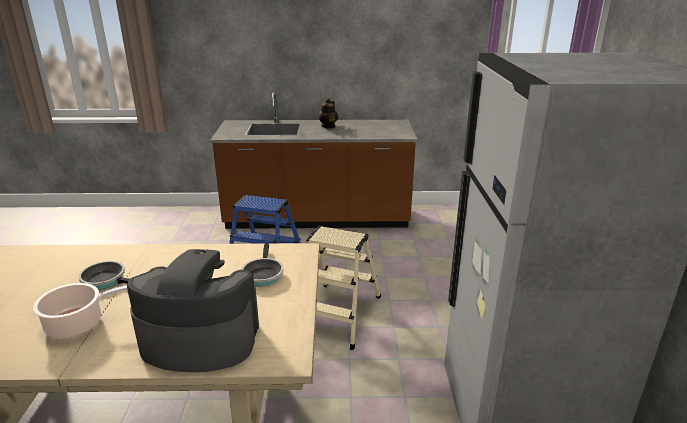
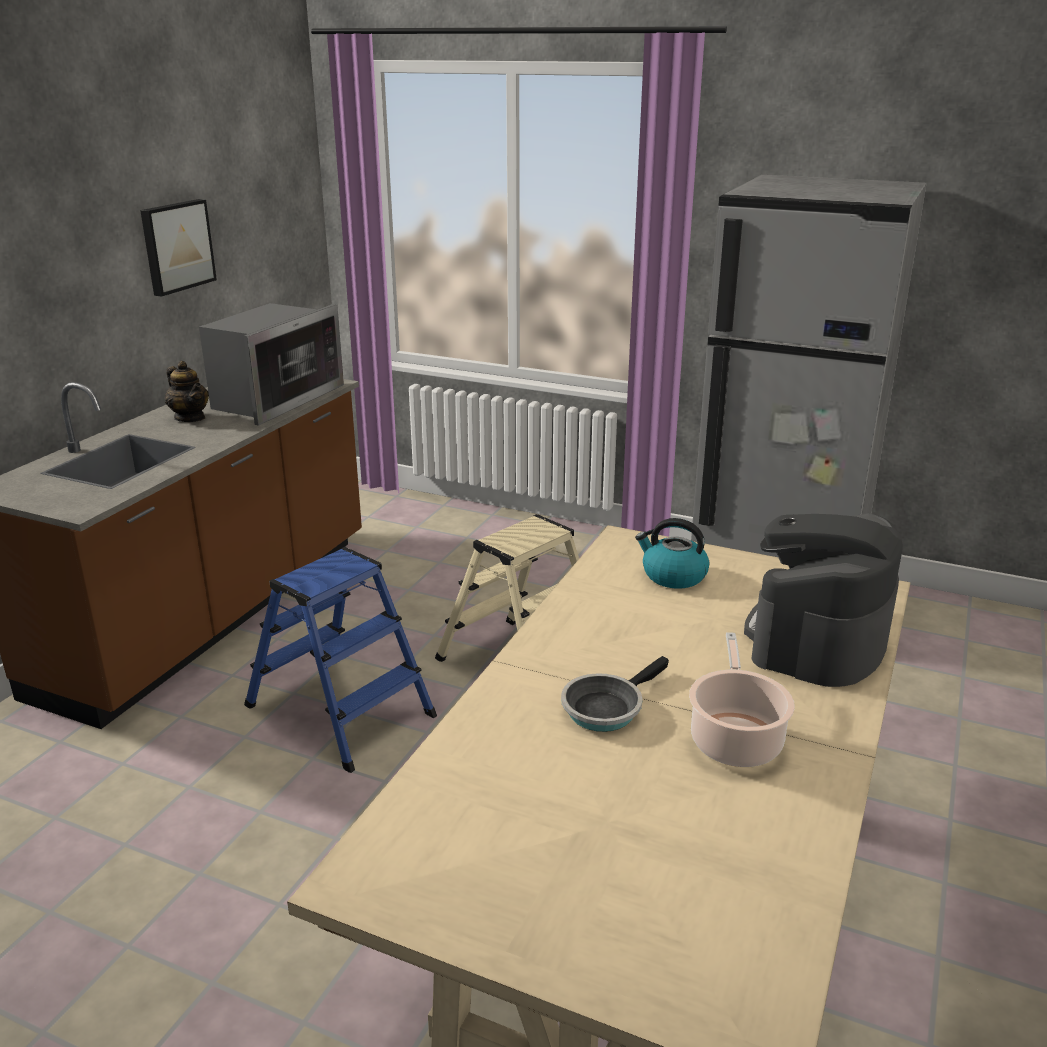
camera: 65 degrees left, 0 degrees up
frying pan [241,243,283,286] -> kettle [635,518,709,588]
none -> picture [140,199,217,297]
none -> microwave [199,303,344,426]

